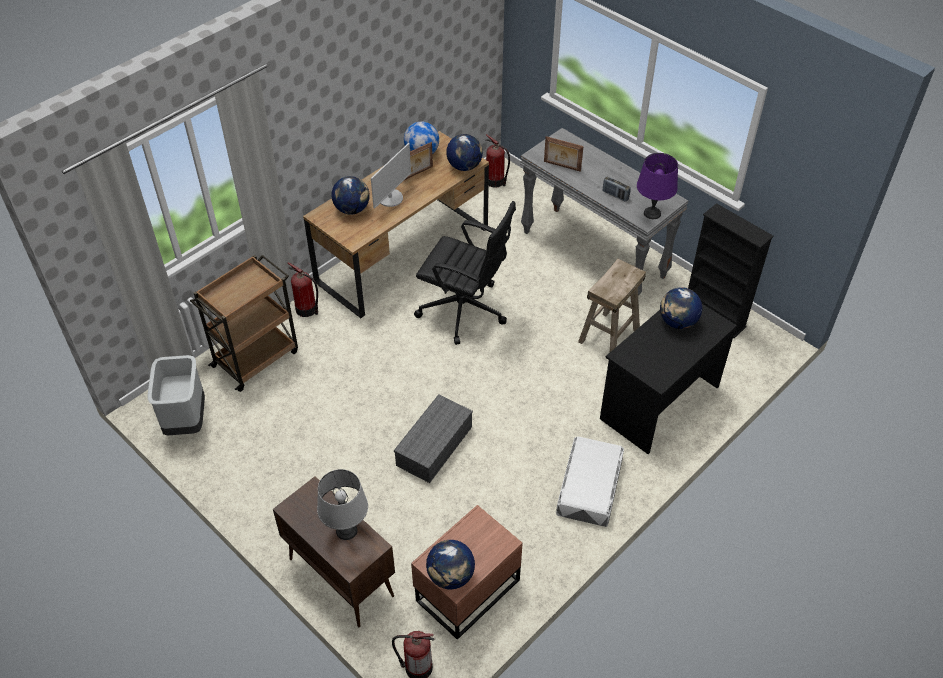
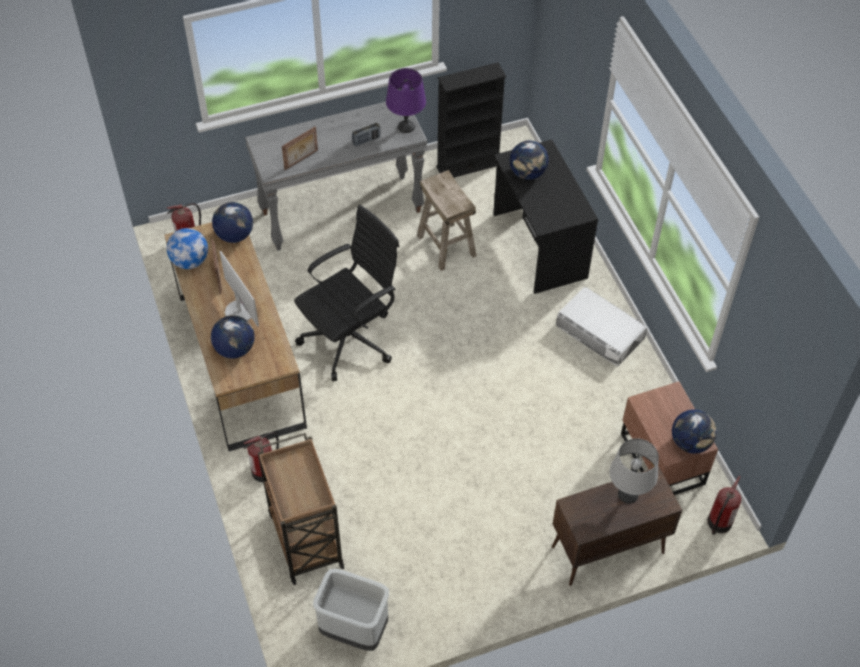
camera: 65 degrees left, 5 degrees up
grey storage box [394,394,473,483] -> none

